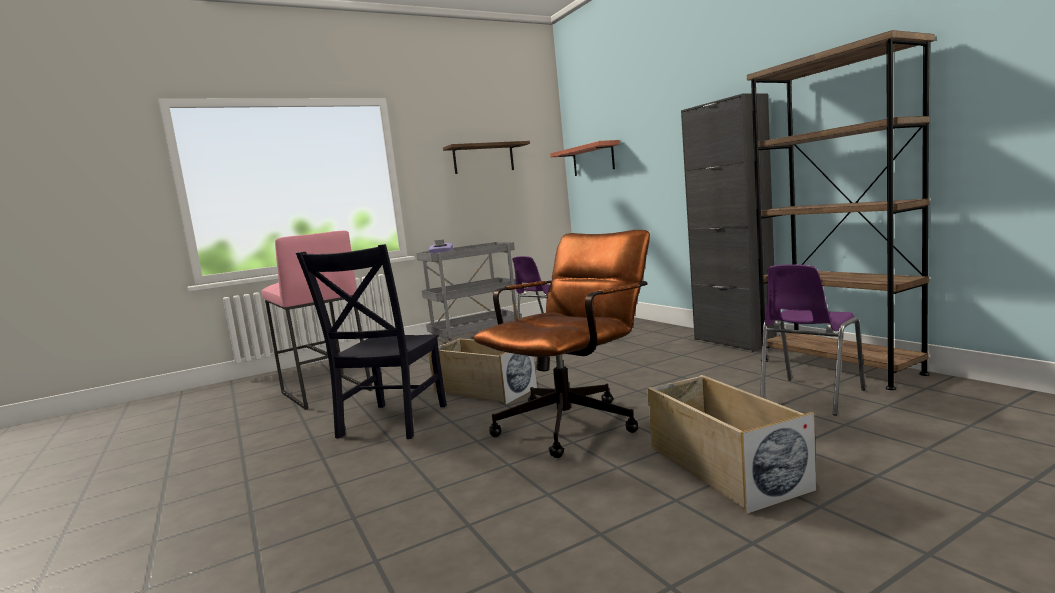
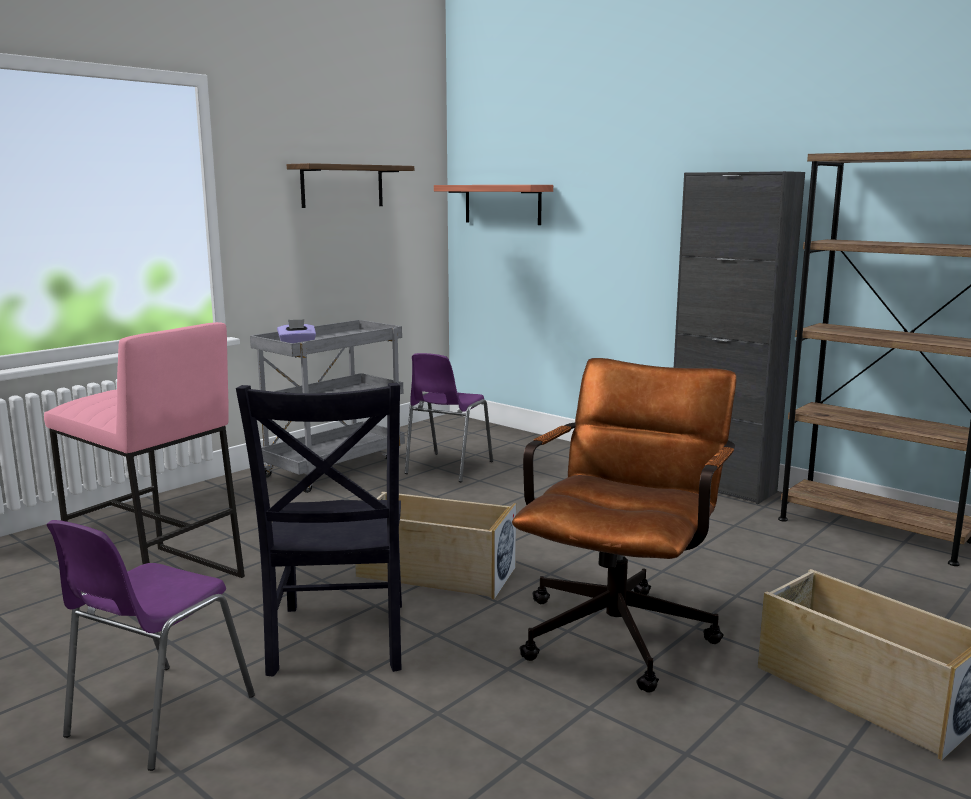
camera: 20 degrees left, 5 degrees up
purple chair [760,264,866,416] -> purple chair moved to [47,520,255,771]

